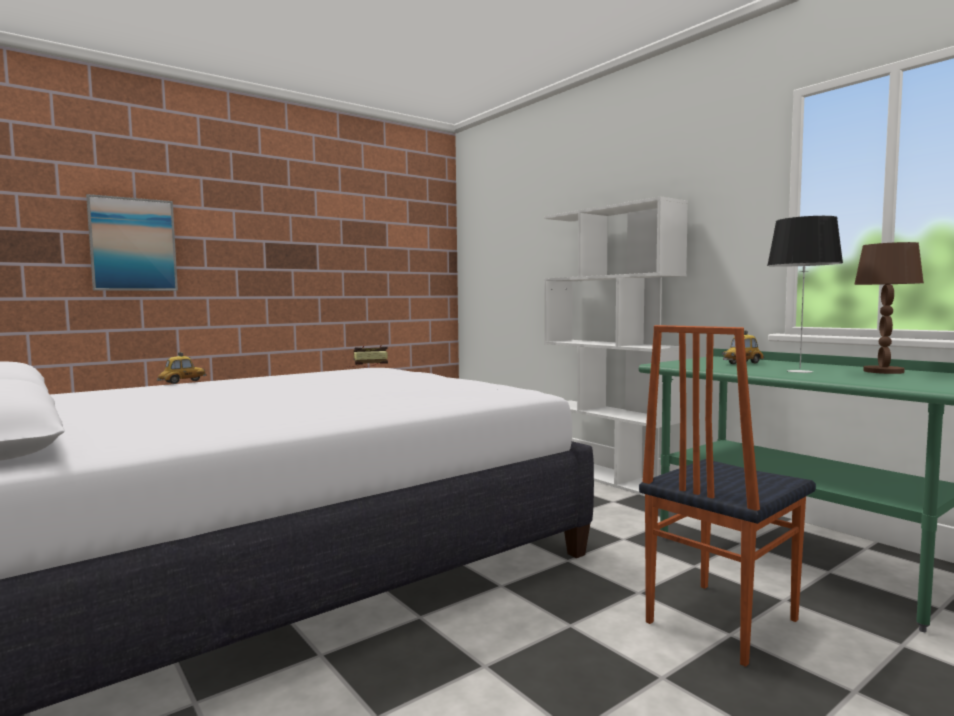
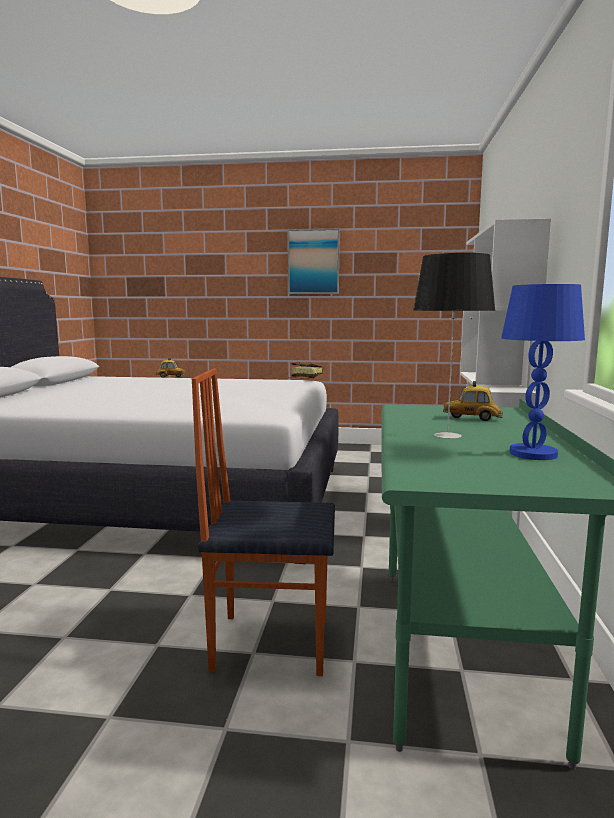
camera: 45 degrees right, 5 degrees up
picture [86,194,178,291] -> picture moved to [288,229,340,294]
brown table lamp [854,242,924,374] -> blue table lamp [501,284,585,460]

